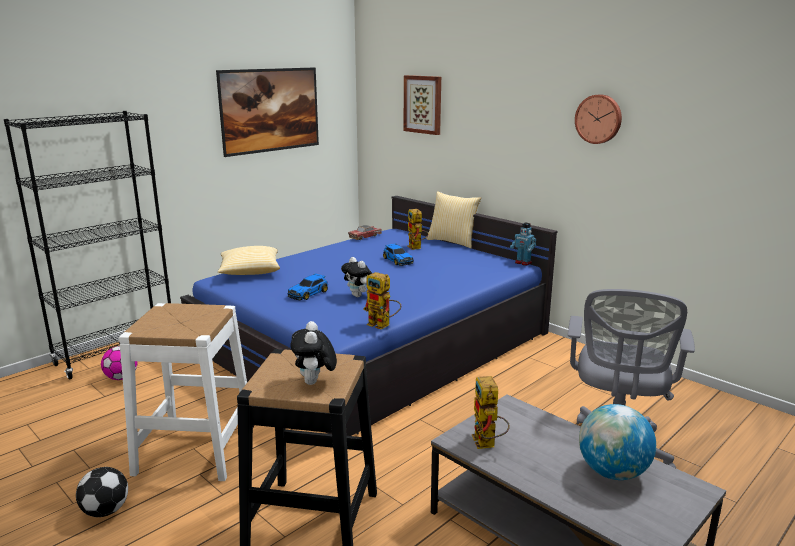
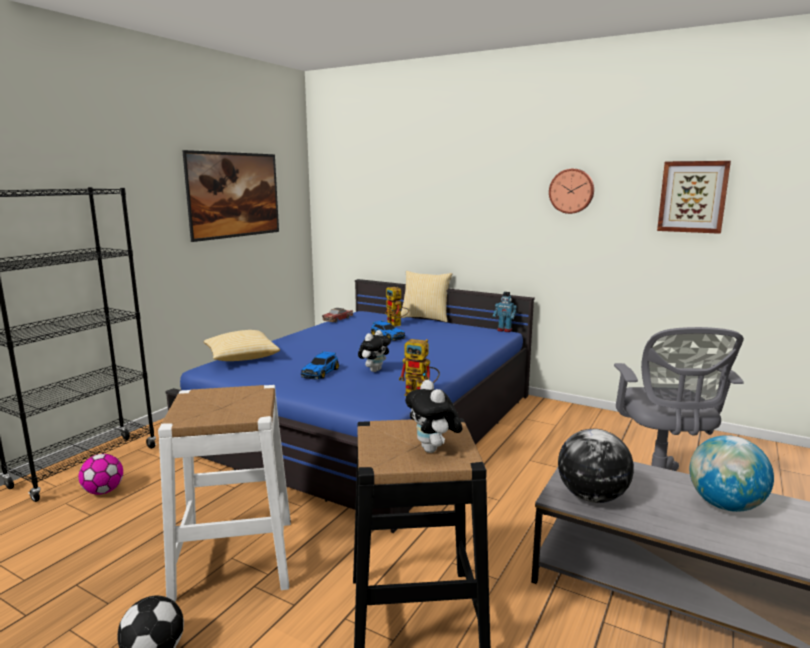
camera: 15 degrees left, 5 degrees down
plush toy [341,257,372,297] -> plush toy turned 90 degrees counterclockwise [358,330,391,372]
picture [404,75,441,135] -> picture moved to [657,161,731,234]
toy robot [472,376,510,449] -> globe [558,429,634,503]

